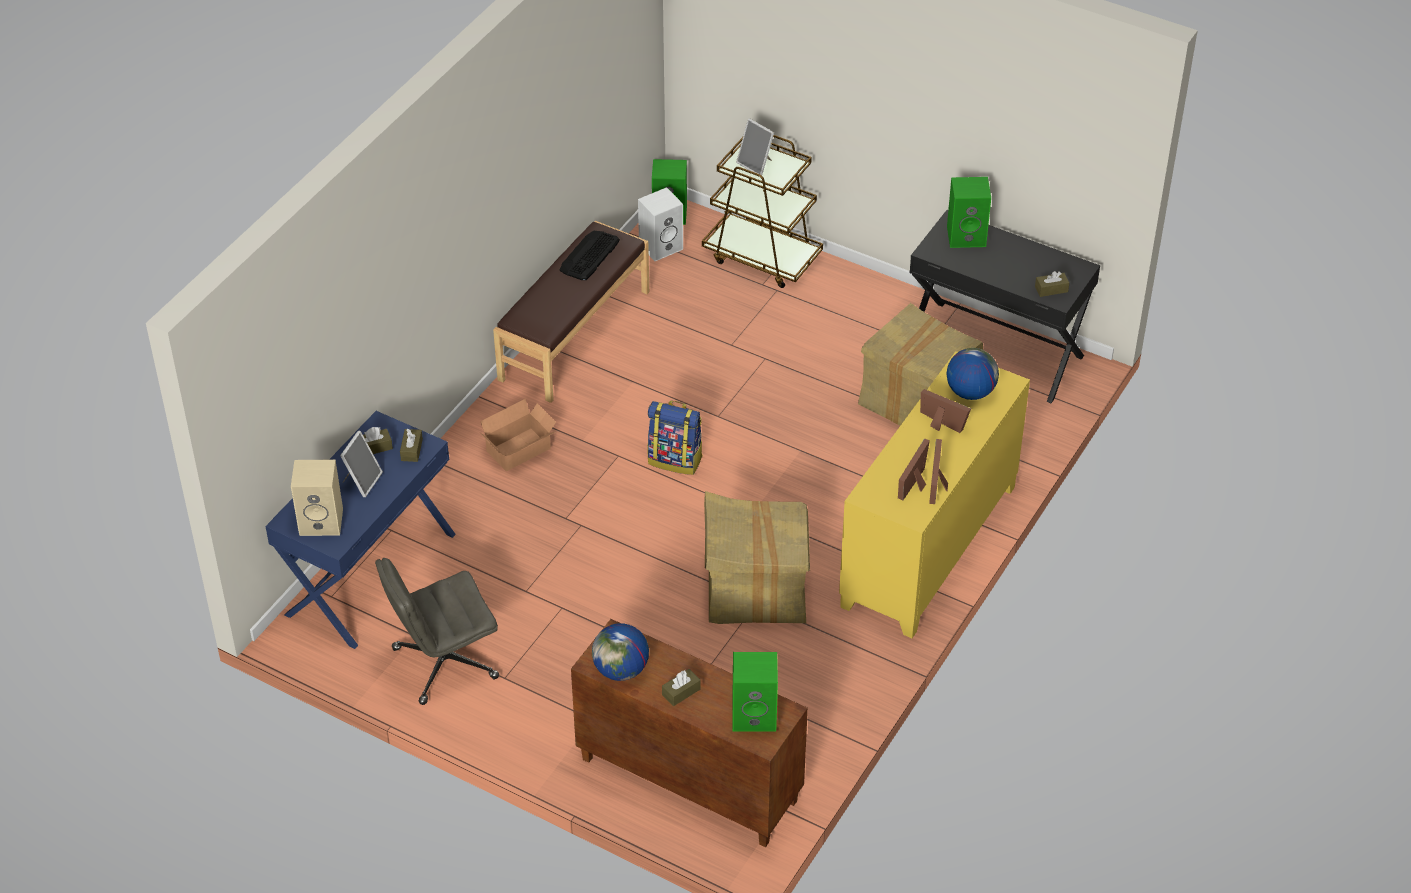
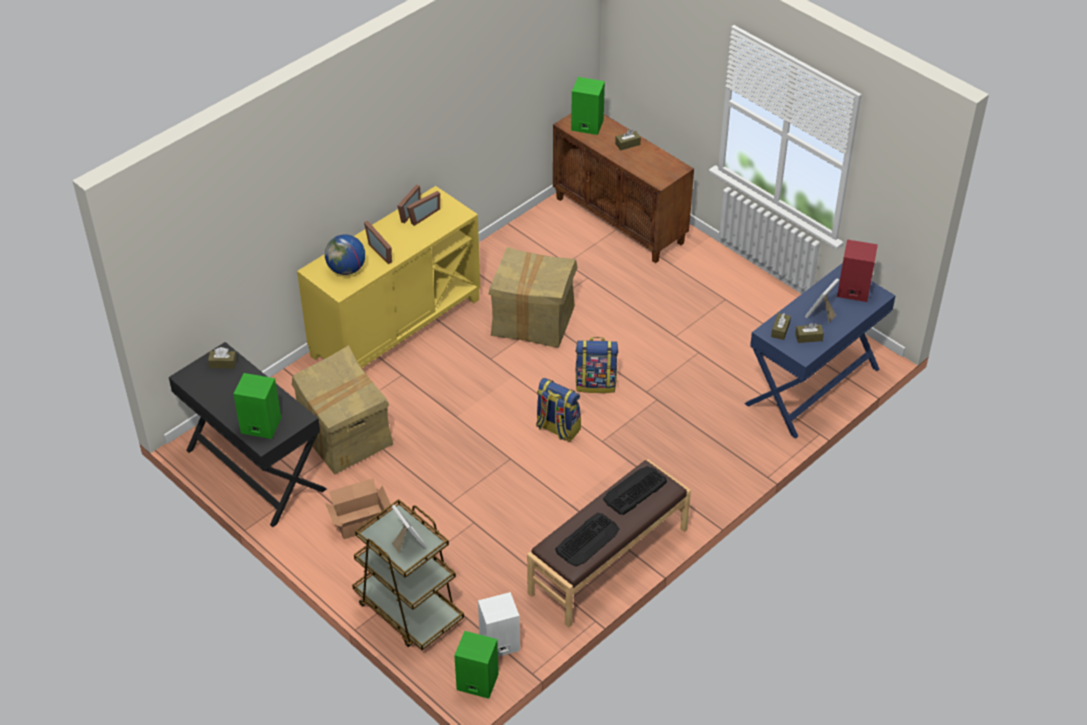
camera: 165 degrees left, 0 degrees up
beige speaker [291,460,343,536] -> red speaker [837,240,878,302]
grey office chair [375,558,499,705] -> none
cardboard box [479,399,556,471] -> cardboard box moved to [325,478,391,539]
globe [592,623,649,681] -> none
none -> backpack [576,337,618,393]
none -> keyboard [603,466,667,515]

